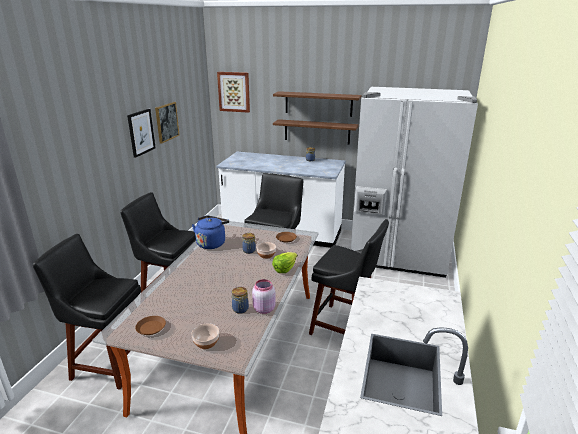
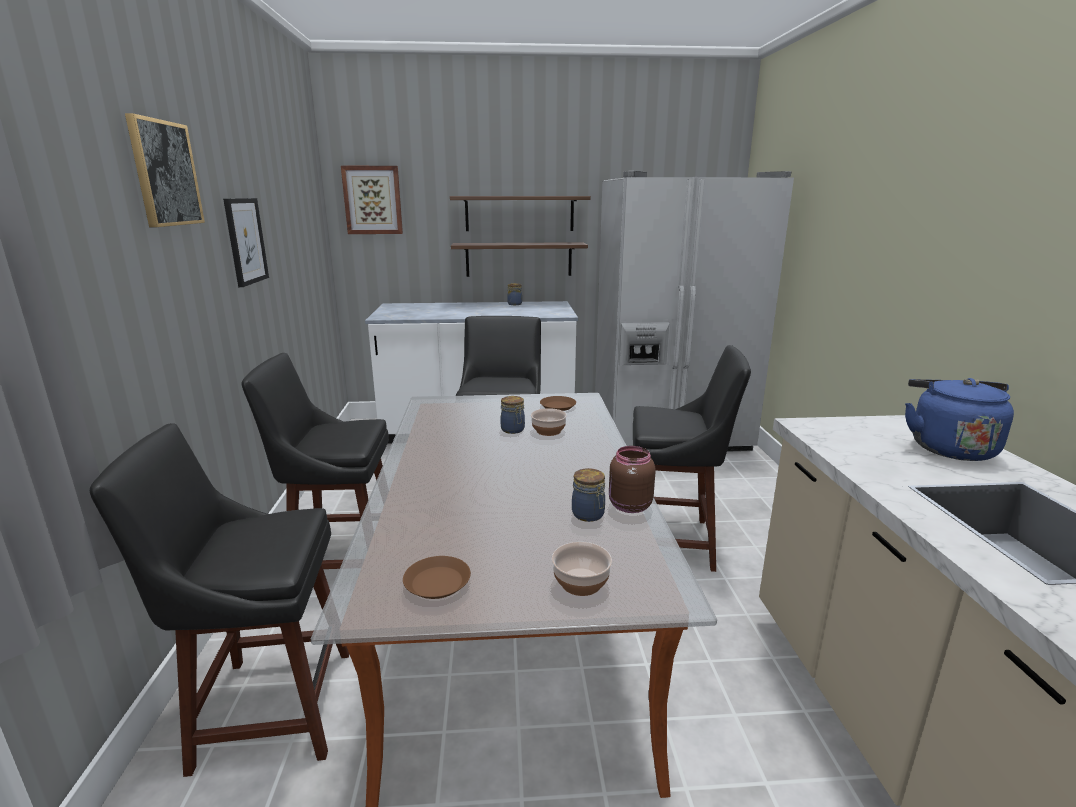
camera: 20 degrees left, 5 degrees down
picture [155,102,179,144] -> picture moved to [125,113,205,227]
blue kettle [192,215,229,249] -> blue kettle moved to [905,378,1014,461]
pink jar [252,279,276,314] -> brown jar [609,446,656,513]
lettuce [272,252,298,273] -> none

